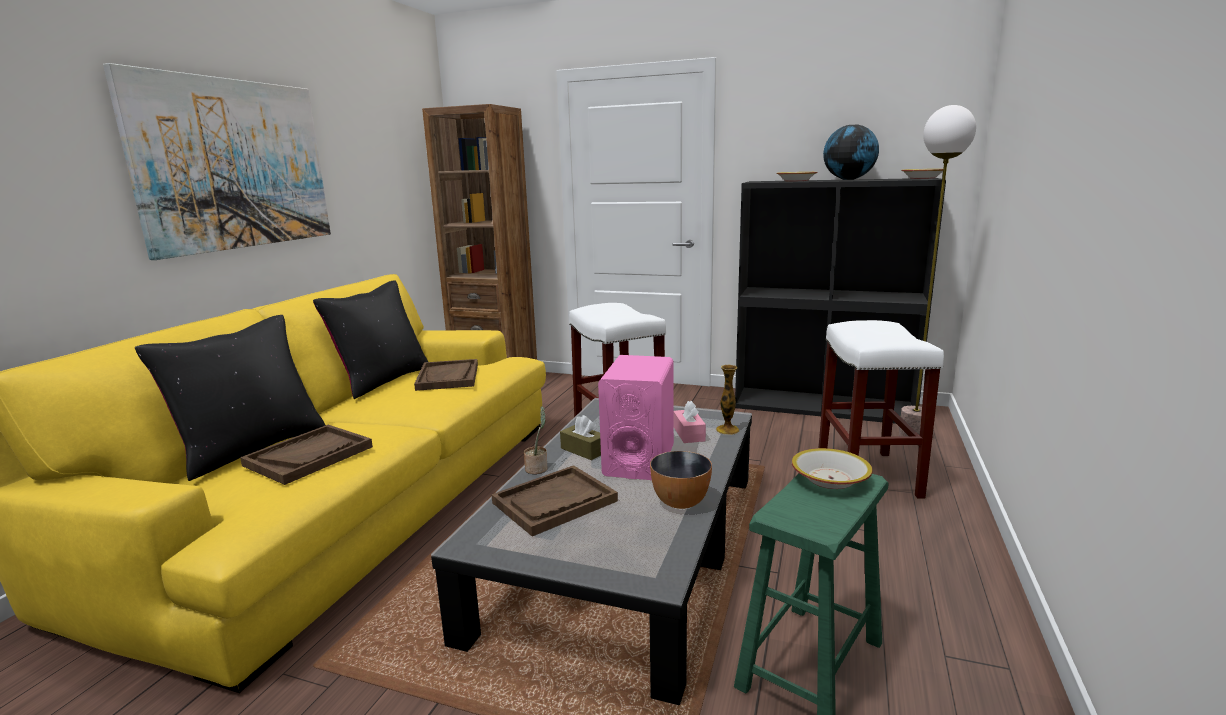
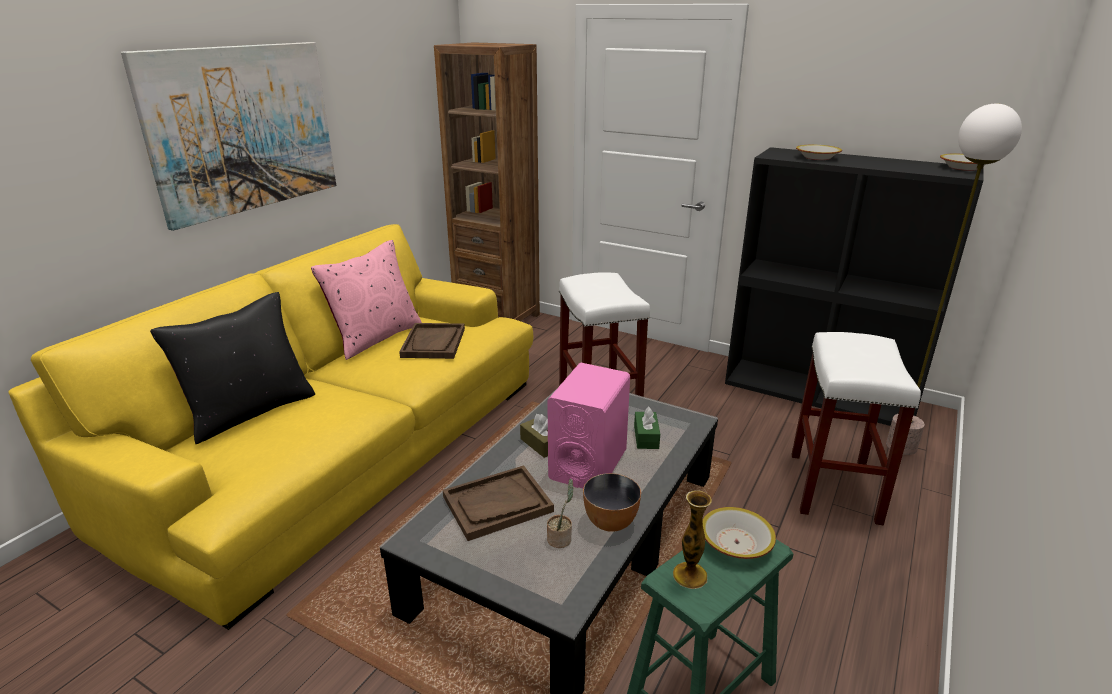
camera: 10 degrees right, 10 degrees up
brown tray [240,425,373,485] -> none
black pillow [313,280,428,399] -> pink pillow [311,240,422,360]
potted plant [524,406,547,474] -> potted plant moved to [547,479,574,548]
pink tissue box [674,401,706,443] -> green tissue box [634,406,660,449]
vase [716,365,740,435] -> vase moved to [673,490,712,589]
globe [823,125,879,180] -> none

